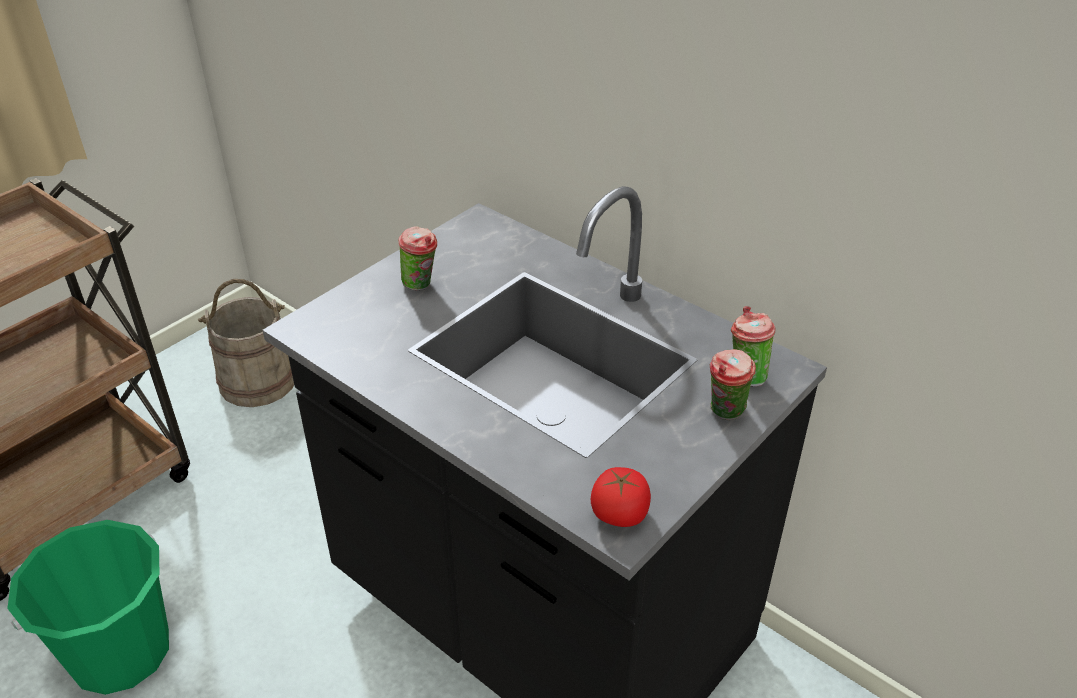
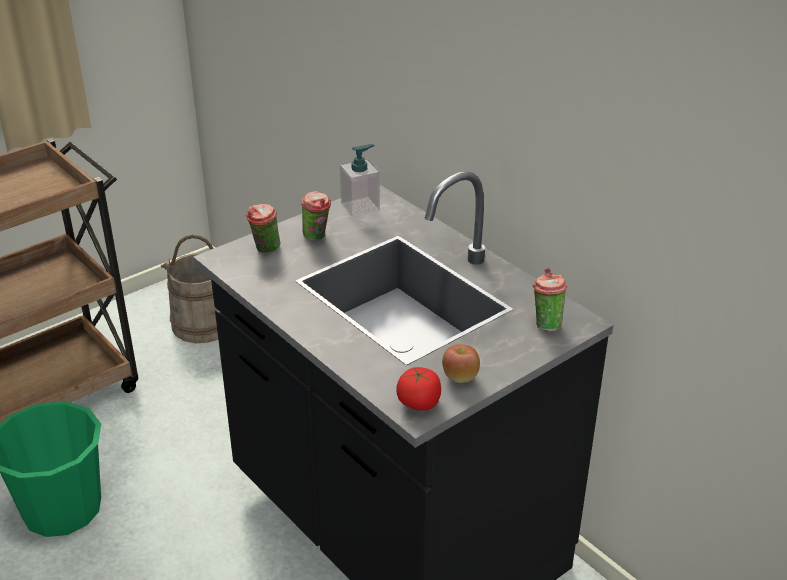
camera: 10 degrees right, 5 degrees down
cup [710,349,756,420] -> cup moved to [246,204,281,254]
none -> soap dispenser [340,144,380,217]
none -> apple [442,344,480,383]

